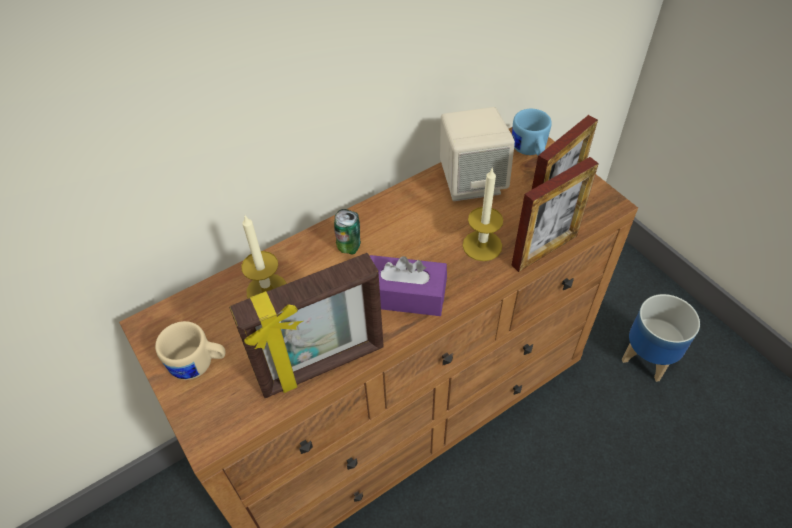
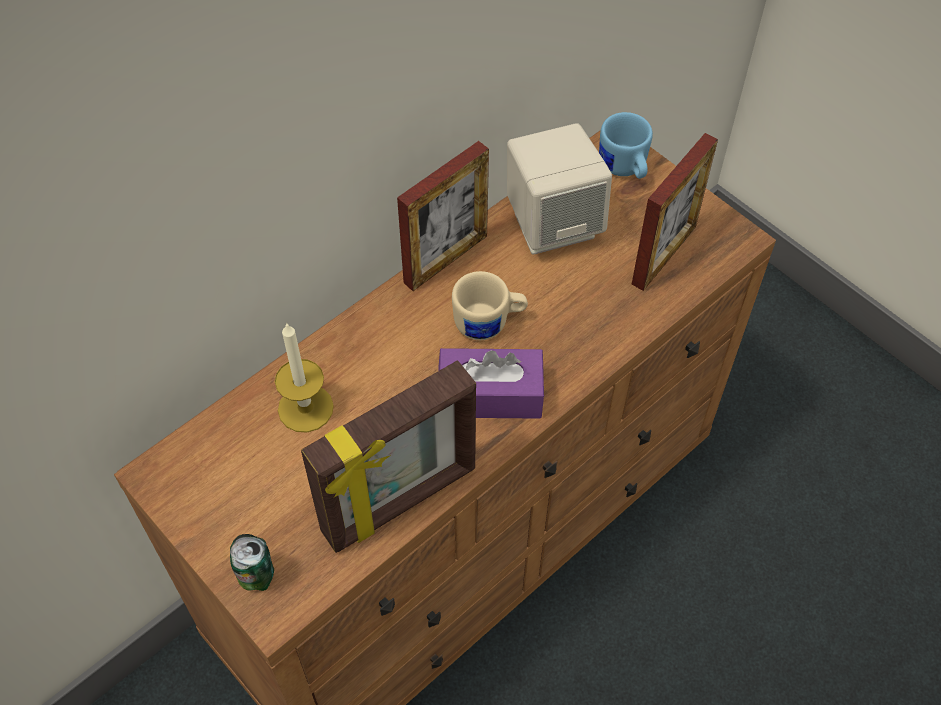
camera: 10 degrees left, 5 degrees up
beige mug [155,321,226,380] -> beige mug moved to [452,271,528,340]
can [334,209,361,255] -> can moved to [230,534,274,591]
candle [463,169,503,261] -> none
picture frame [512,157,599,272] -> picture frame moved to [397,141,489,291]
planter [622,294,700,382] -> none

